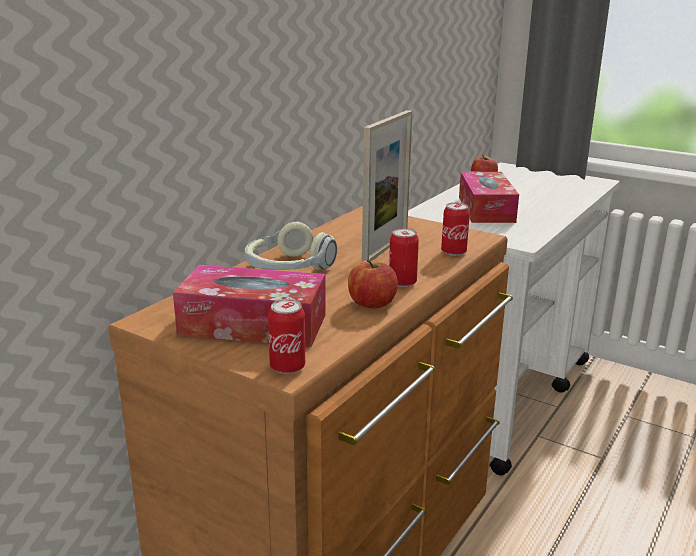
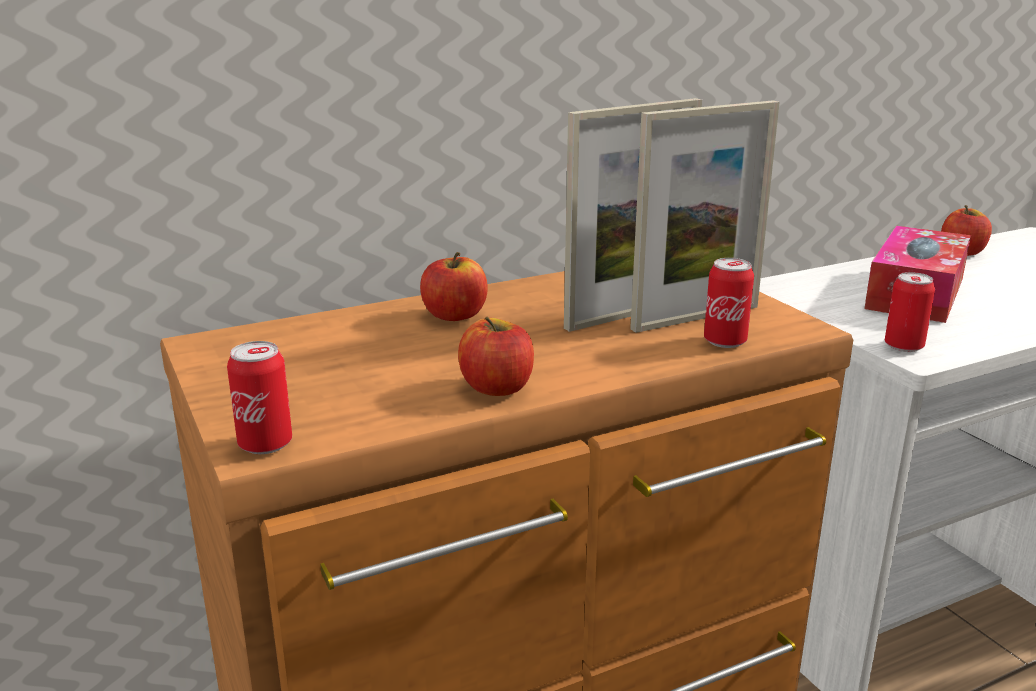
camera: 30 degrees right, 0 degrees up
tissue box [173,265,326,347] -> none
headphones [244,221,337,270] -> apple [420,252,488,321]
can [389,228,419,287] -> can moved to [885,272,935,352]
none -> picture frame [630,100,780,333]

